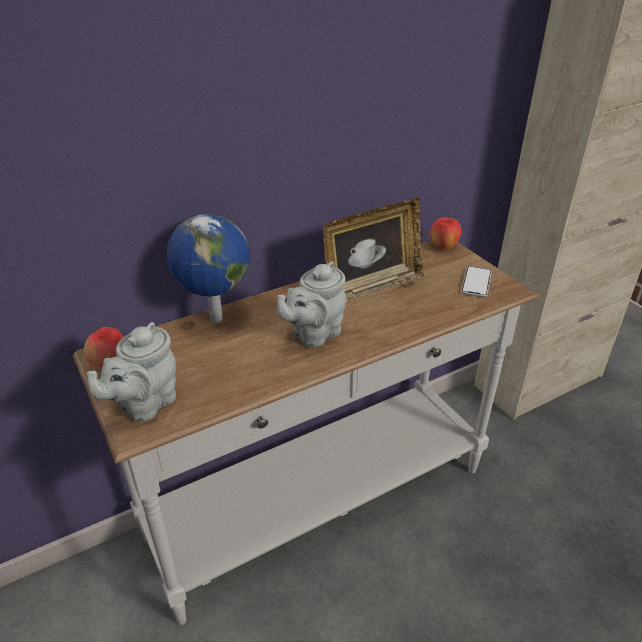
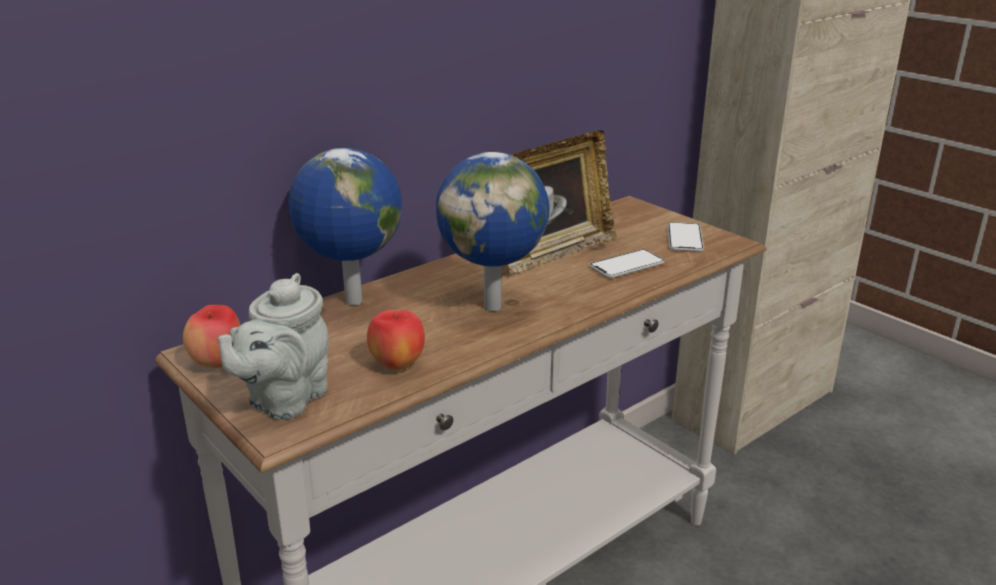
camera: 10 degrees left, 10 degrees down
grey teapot [277,261,346,347] -> globe [436,152,550,311]
apple [430,217,461,250] -> apple moved to [367,310,425,370]
none -> phone [590,249,665,278]

